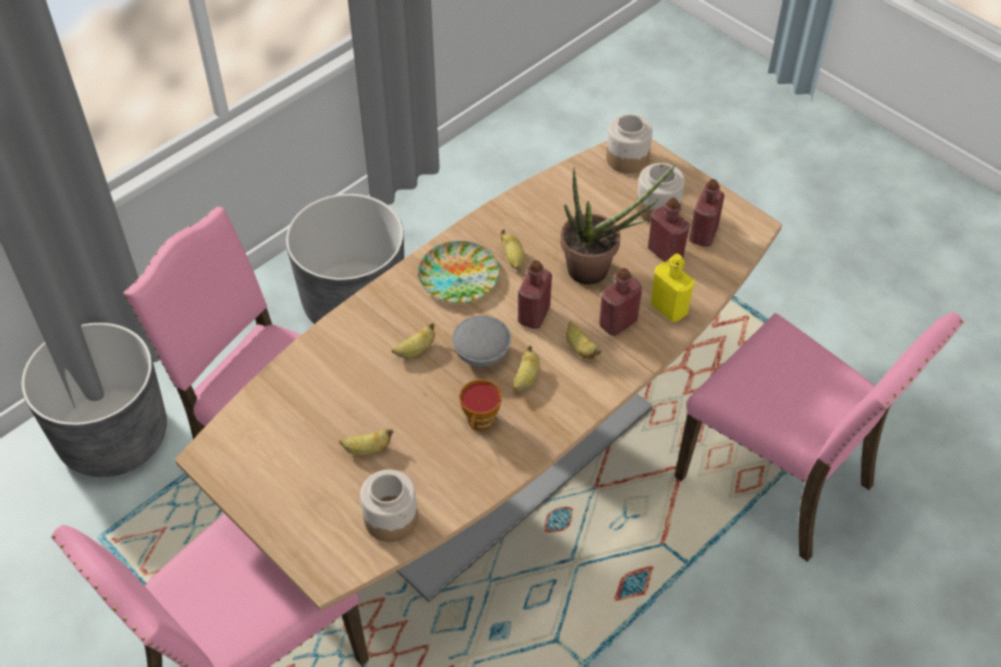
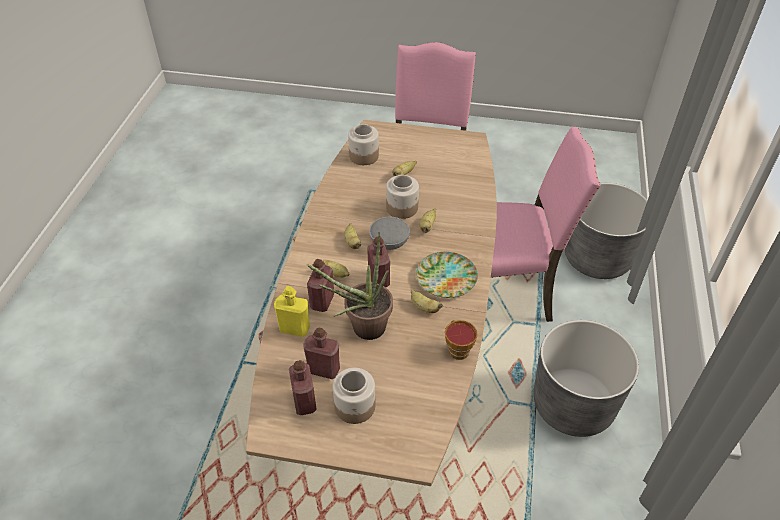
camera: 145 degrees right, 5 degrees down
cup [459,379,502,431] -> cup moved to [445,320,478,360]
jar [606,114,653,173] -> jar moved to [386,175,419,219]
pink chair [674,312,964,562] -> none

